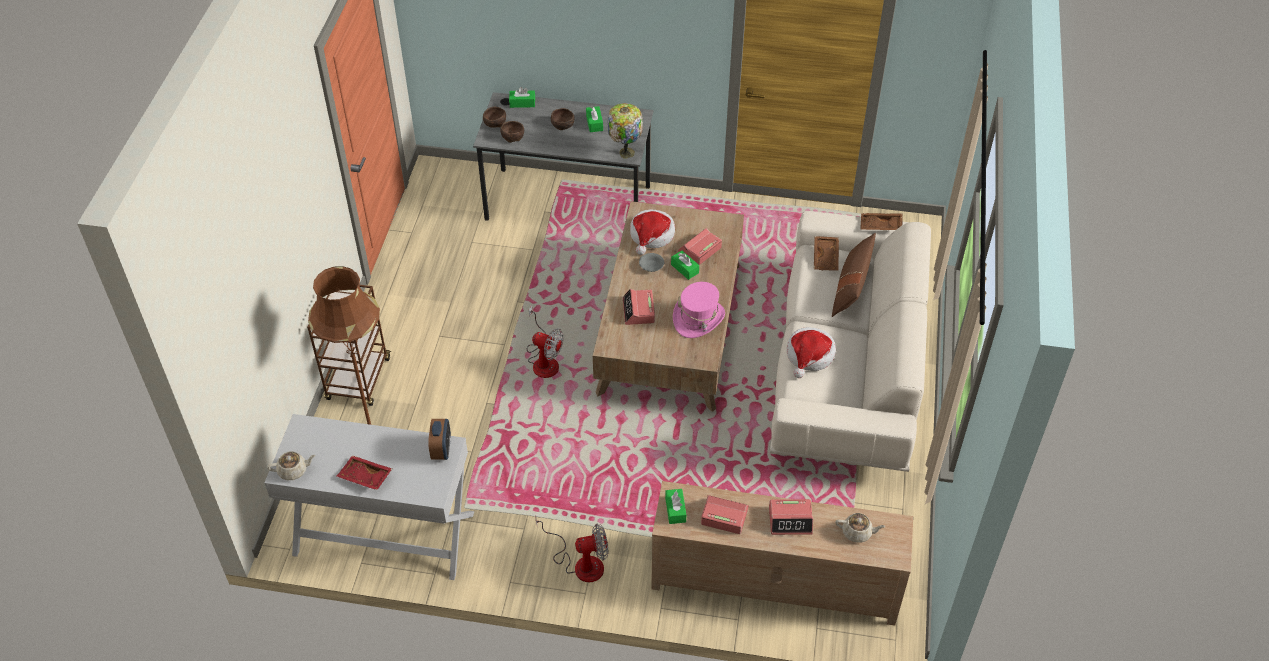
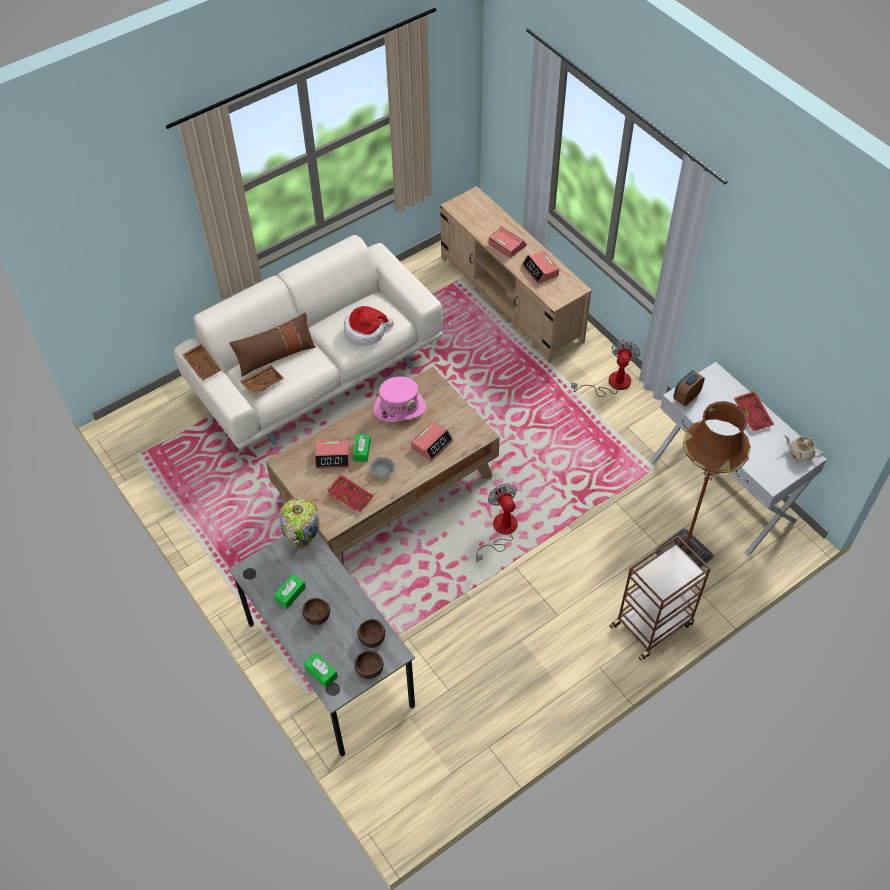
camera: 135 degrees left, 5 degrees up
fan [535,515,609,582] -> fan turned 75 degrees clockwise [571,340,640,397]
hat [630,209,675,255] -> red tray [326,475,374,513]
green tissue box [665,489,686,524] -> none
beige teapot [835,513,886,543] -> none

